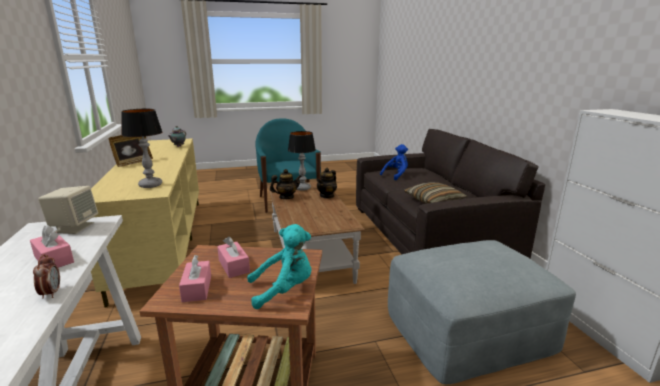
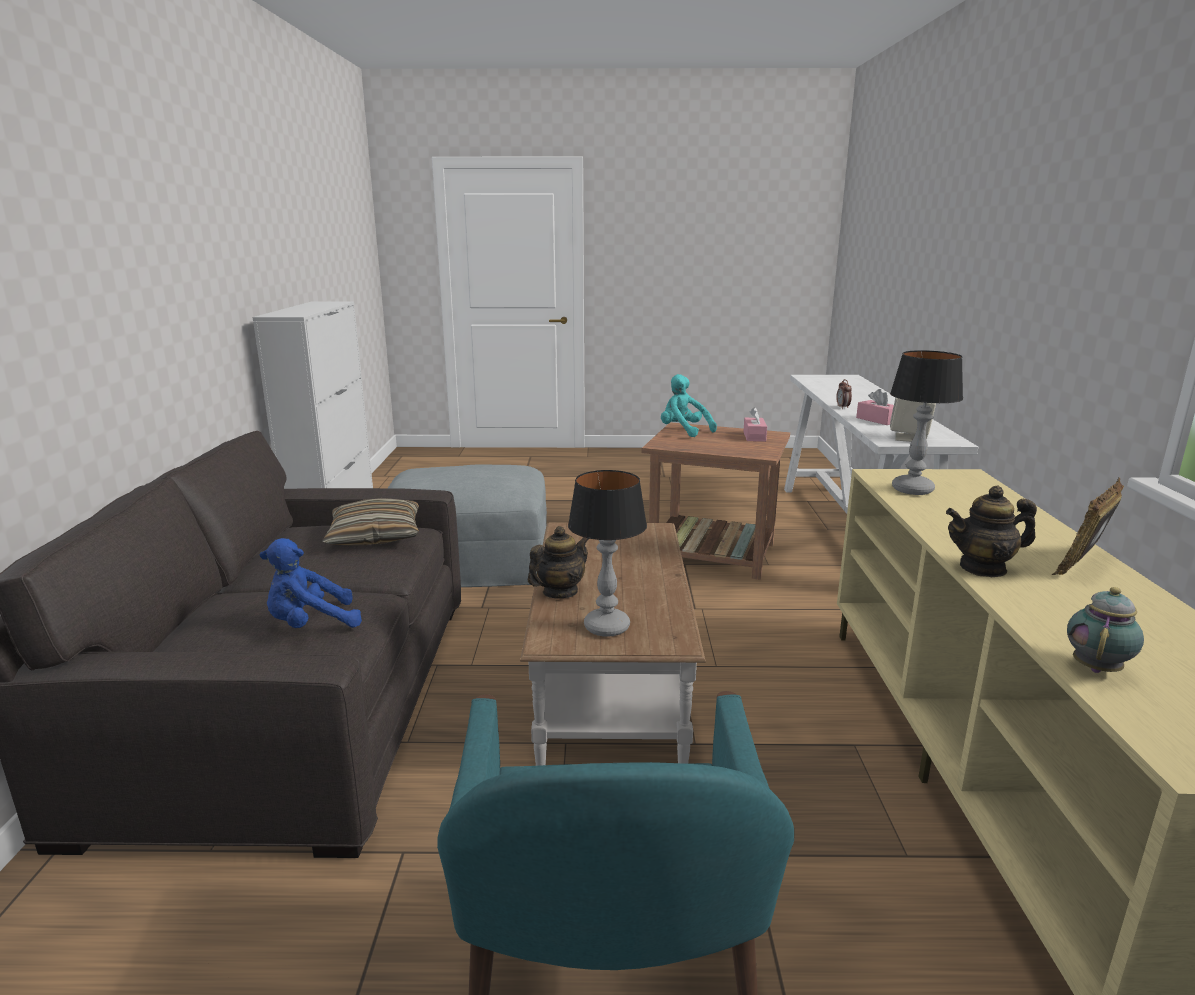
camera: 165 degrees left, 0 degrees up
pink tissue box [217,236,250,278] -> none
turquoise plush toy [247,224,312,309] -> turquoise plush toy turned 45 degrees clockwise [661,374,717,437]
teapot [270,169,302,199] -> teapot moved to [946,486,1037,577]

